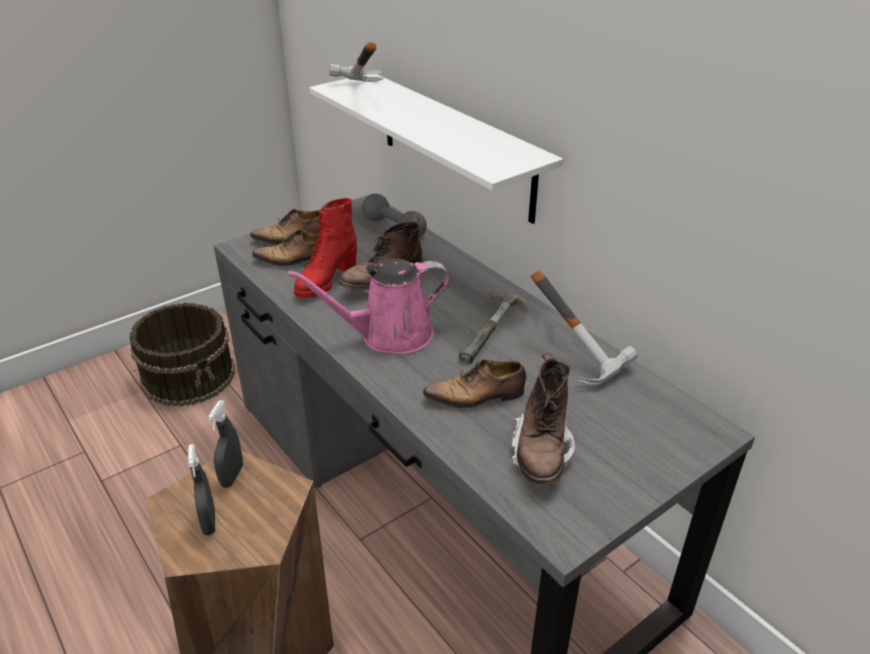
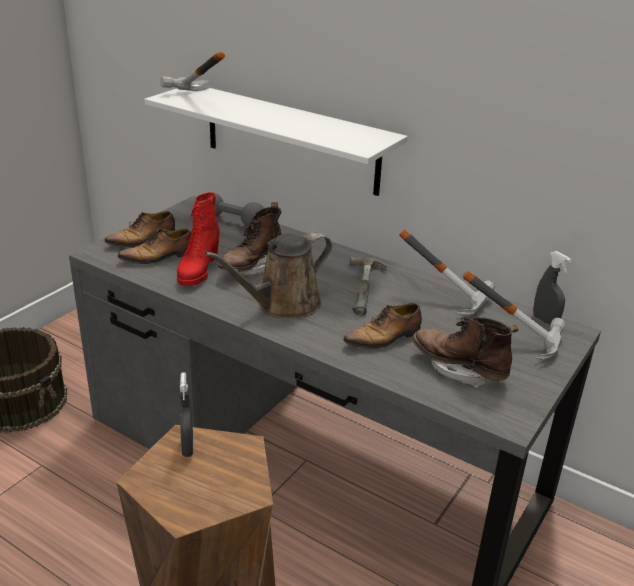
camera: 20 degrees left, 5 degrees down
grey spray bottle [188,444,216,535] -> grey spray bottle moved to [533,251,571,325]
pink watering can [286,258,450,354] -> brown watering can [205,233,332,318]
brown boot [511,352,575,484] -> brown boot turned 135 degrees clockwise [412,317,518,388]
none -> hammer [462,270,565,360]

